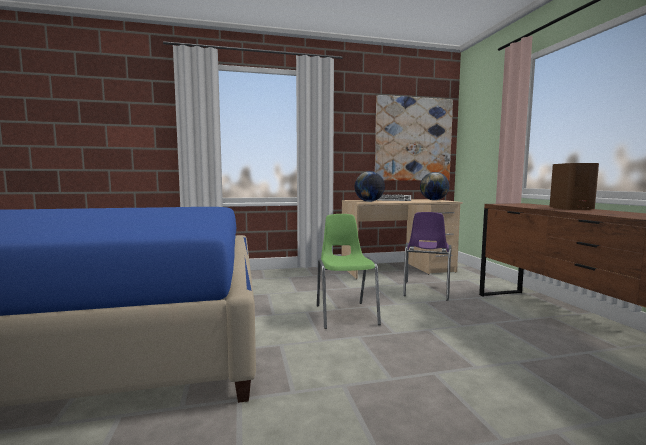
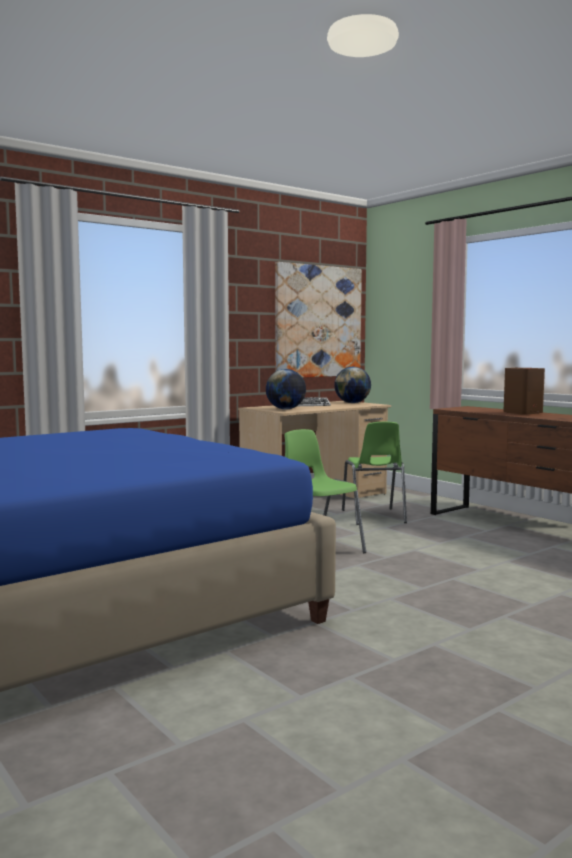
camera: 25 degrees left, 0 degrees up
purple chair [403,212,451,301] -> green chair [342,422,407,525]

